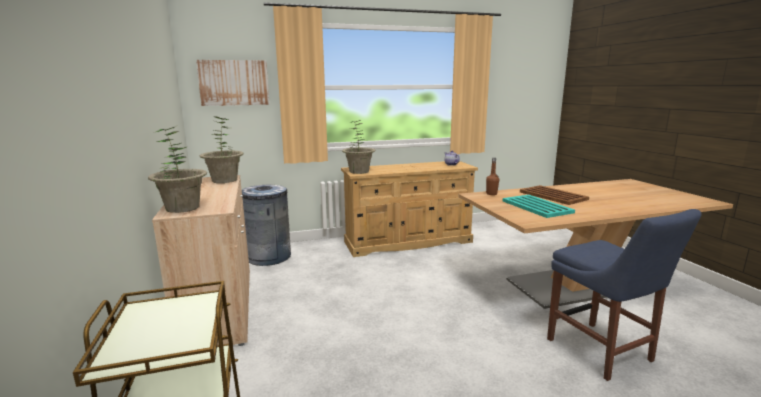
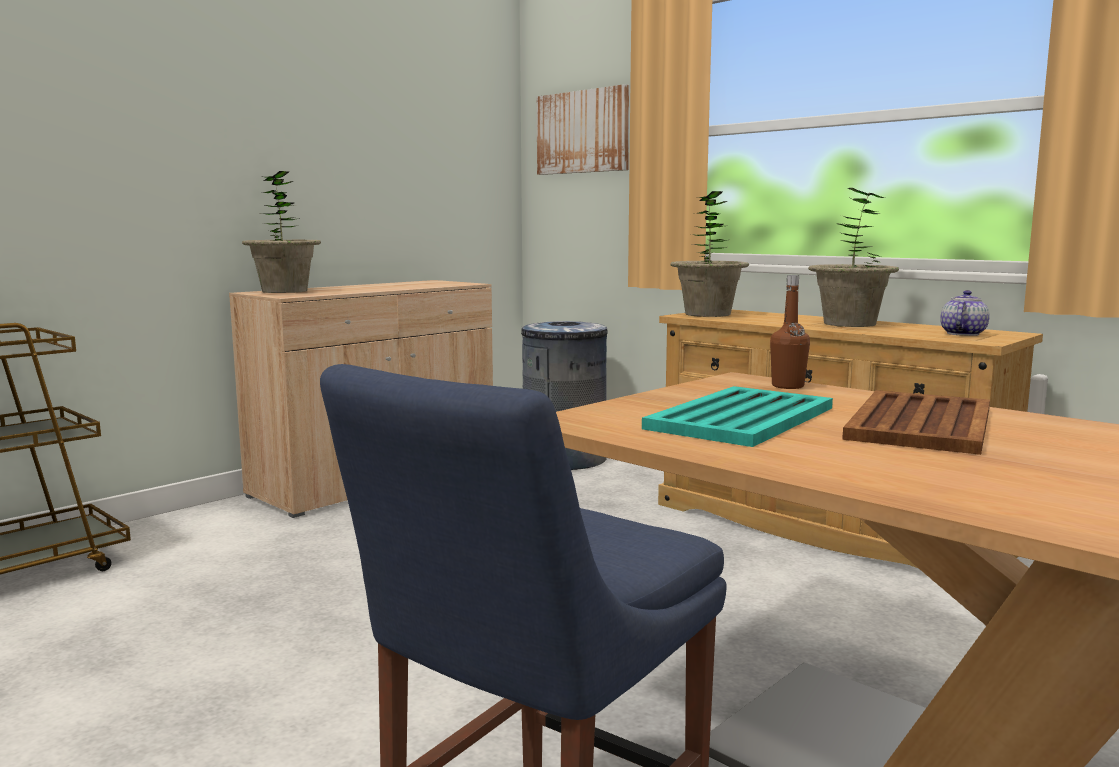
camera: 60 degrees right, 5 degrees down
potted plant [200,116,243,183] -> potted plant moved to [808,188,899,327]

